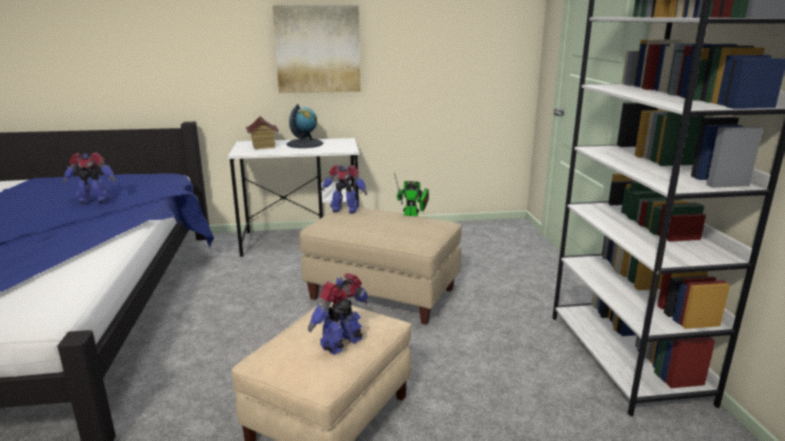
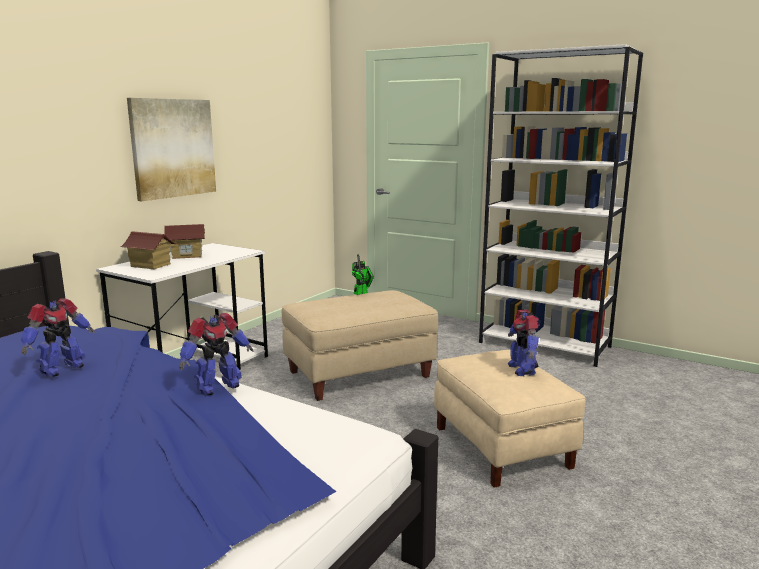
camera: 50 degrees left, 5 degrees down
globe [286,104,323,148] -> toy house [164,224,205,259]
toy robot [321,164,367,214] -> toy robot moved to [179,313,253,396]

